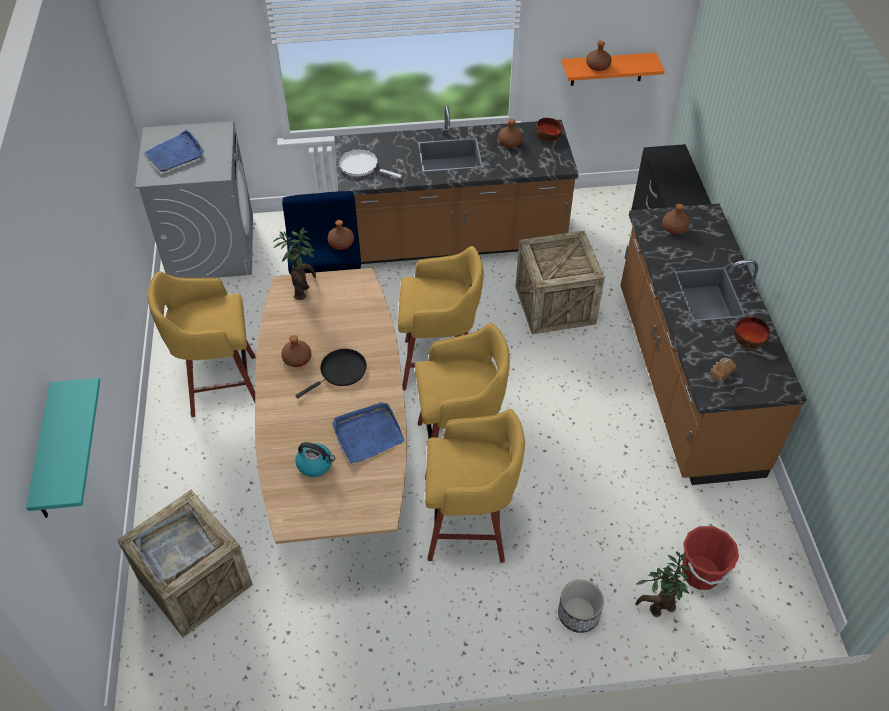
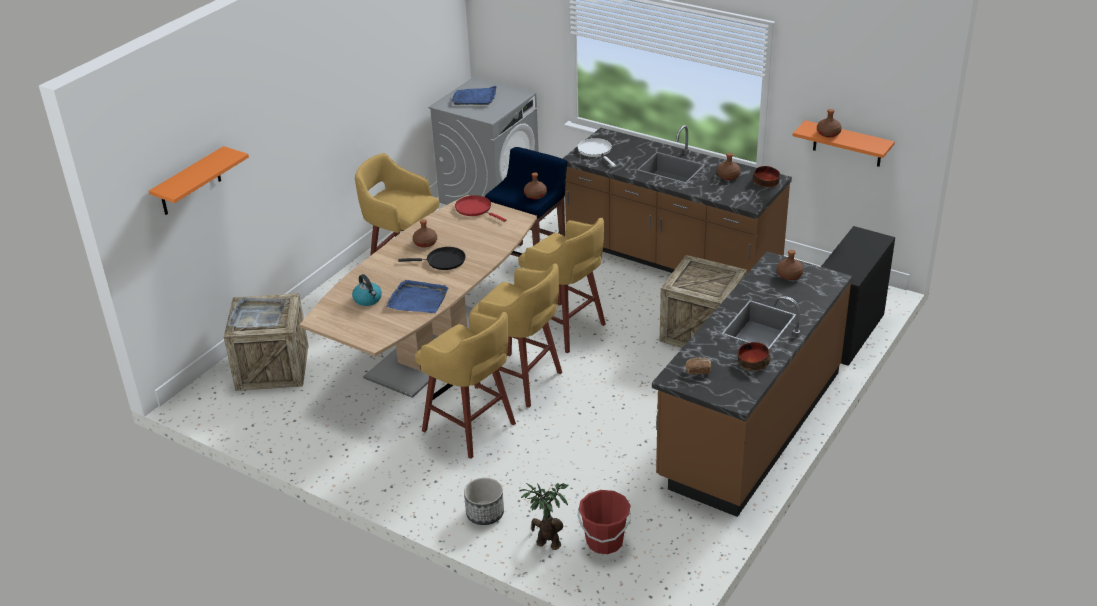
camera: 40 degrees right, 15 degrees down
turquoise shelf [26,378,100,518] -> orange shelf [149,146,249,215]
potted plant [273,228,316,300] -> red frying pan [455,195,507,222]

